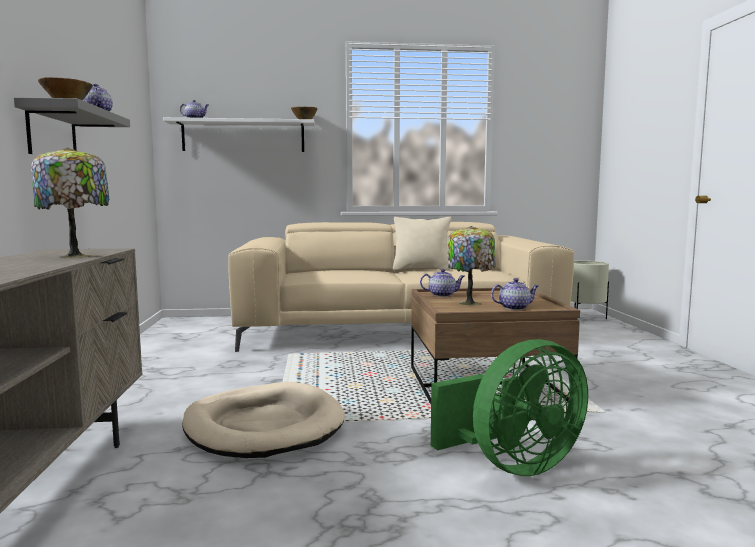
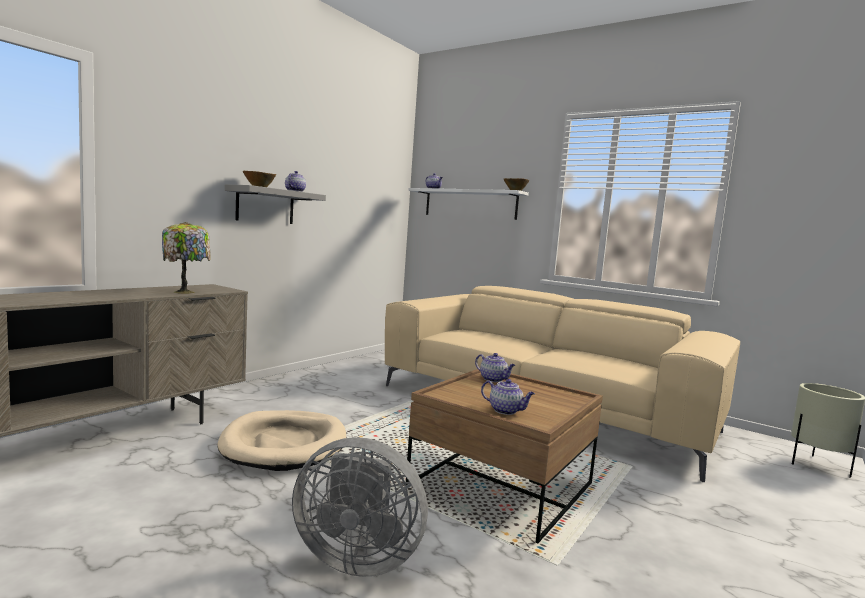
camera: 40 degrees right, 0 degrees up
beige pillow [393,217,451,271] -> none
green fan [431,339,588,476] -> grey fan [292,437,428,577]
table lamp [447,226,496,306] -> none

